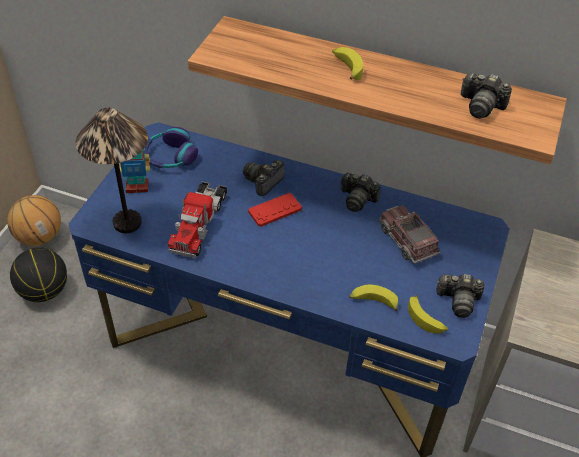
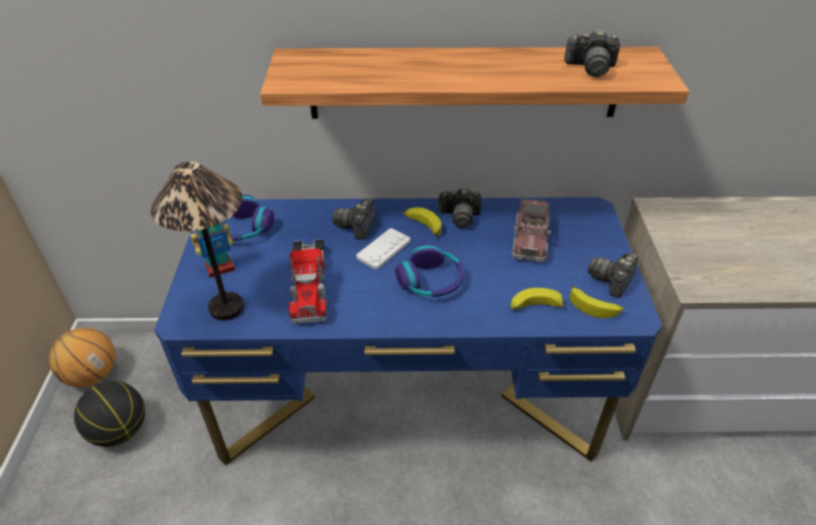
camera: 20 degrees left, 5 degrees down
red game controller [248,193,302,227] -> white game controller [356,228,411,270]
banana [332,47,363,80] -> banana moved to [403,207,441,236]
toy truck [379,205,440,264] -> toy truck turned 120 degrees counterclockwise [512,198,551,262]
camera [436,274,484,318] -> camera turned 135 degrees clockwise [588,253,638,298]
none -> headphones [395,243,465,297]

